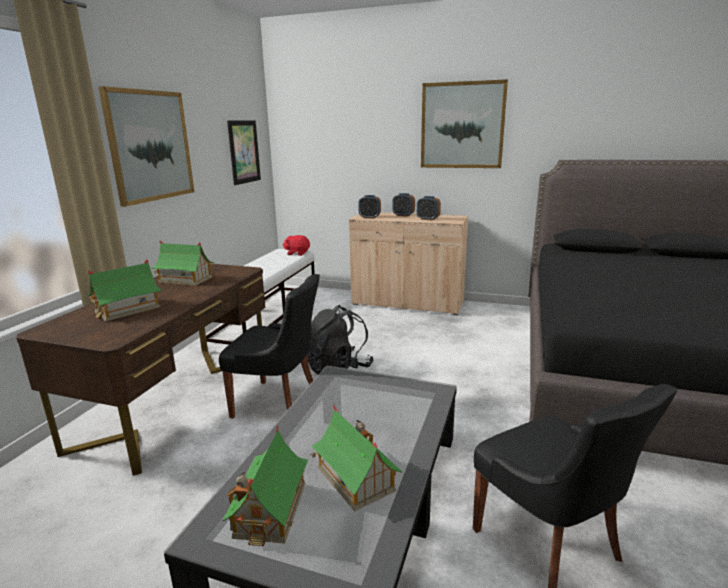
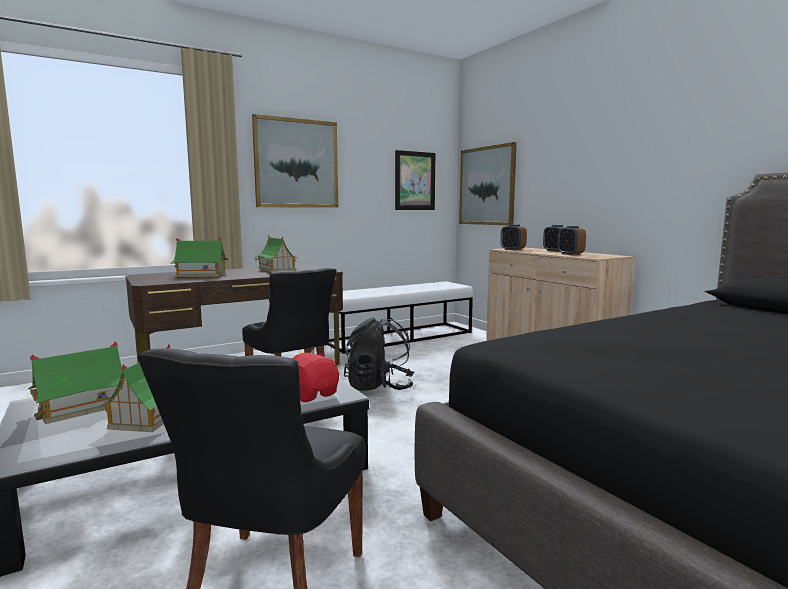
camera: 40 degrees right, 10 degrees down
red plush toy [283,235,310,256] -> red plush toy moved to [292,353,339,402]
picture [421,79,508,168] -> picture moved to [459,142,517,225]

